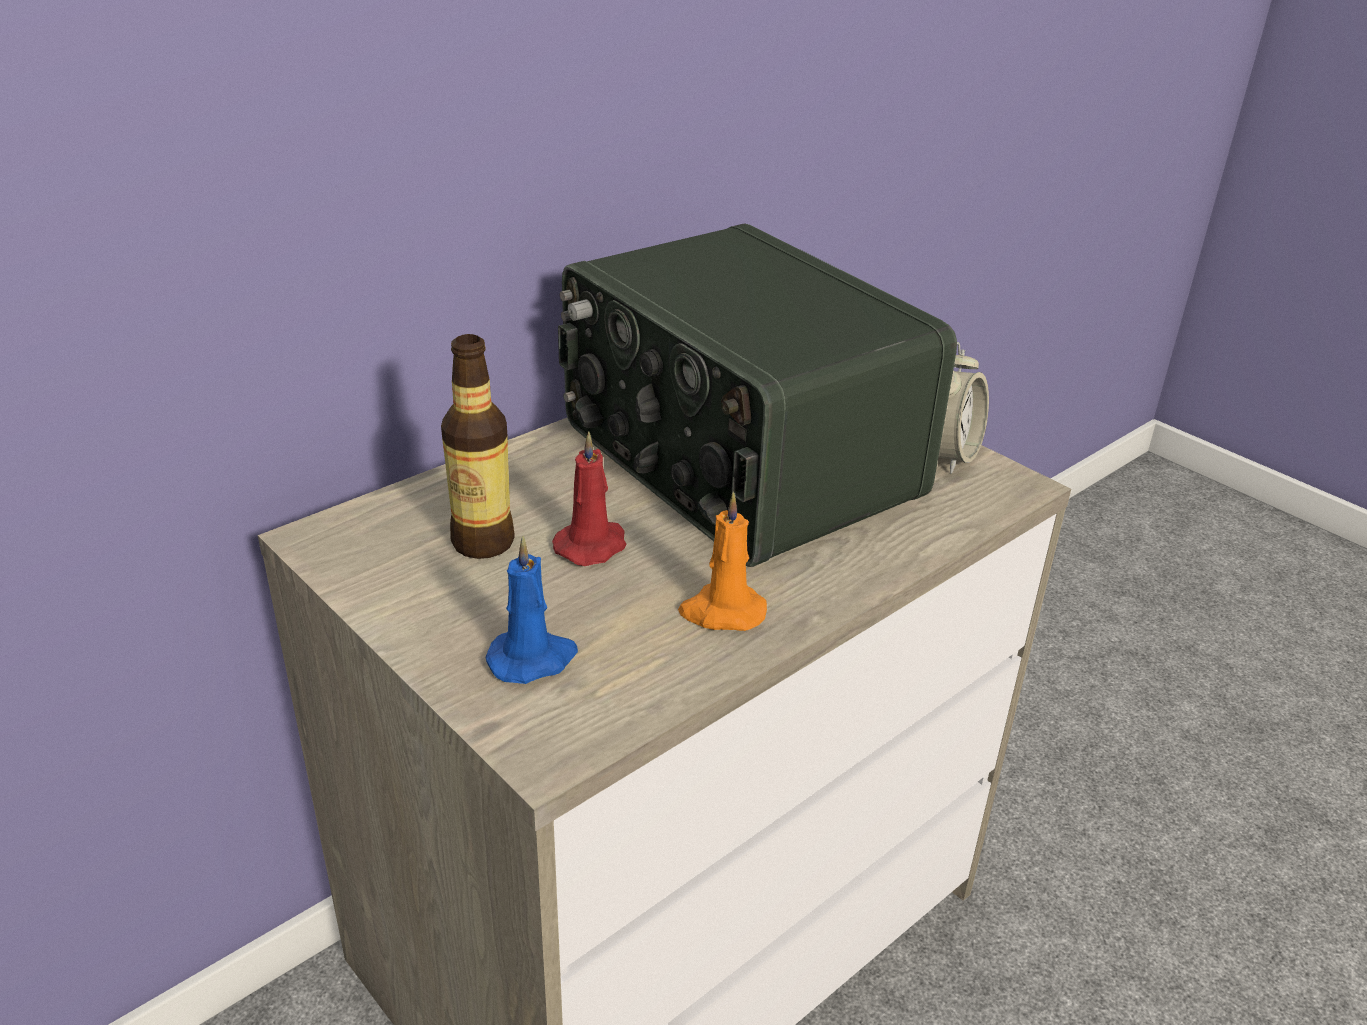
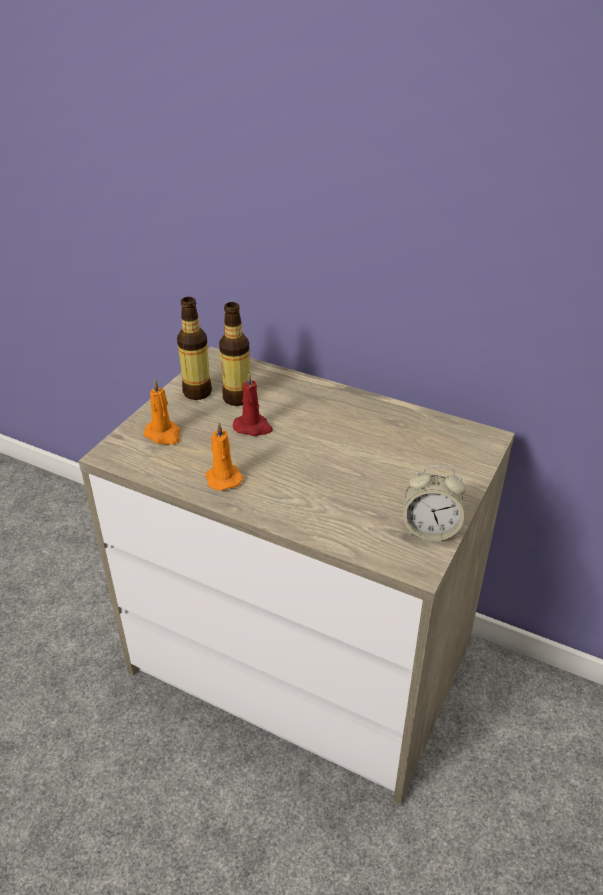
camera: 70 degrees right, 5 degrees up
blue candle [486,536,578,684] -> orange candle [143,379,180,445]
radio [558,223,957,567] -> none
none -> bottle [177,297,212,400]

